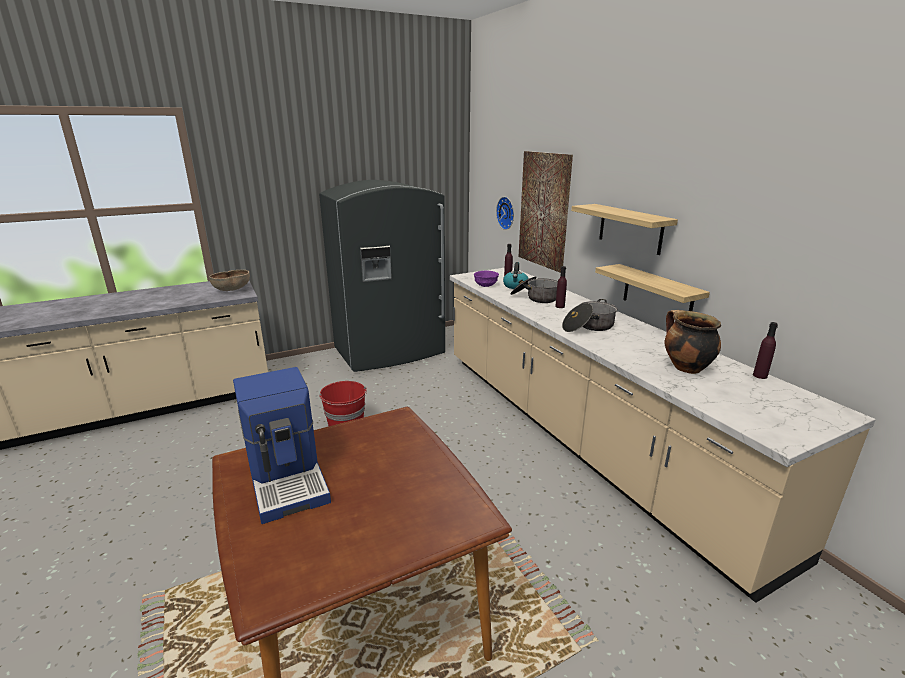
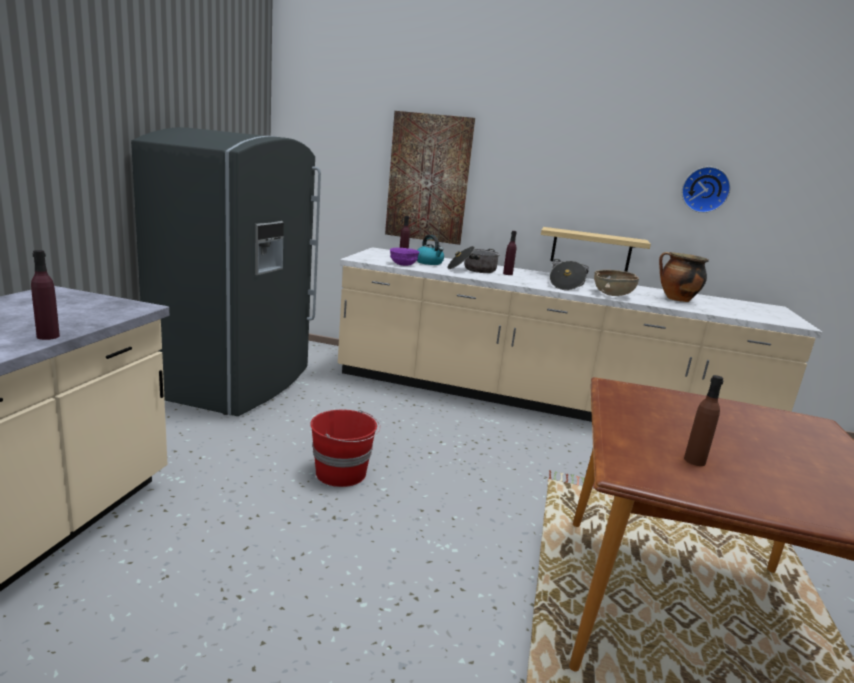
camera: 50 degrees left, 5 degrees down
brown bowl [209,270,250,291] -> brown bowl moved to [594,270,639,296]
coffee machine [233,367,331,524] -> brown bottle [684,375,723,466]
wall clock [496,197,514,230] -> wall clock moved to [682,167,731,213]
shelf [571,204,678,255] -> none
purple bottle [753,322,778,379] -> purple bottle moved to [31,250,60,340]

